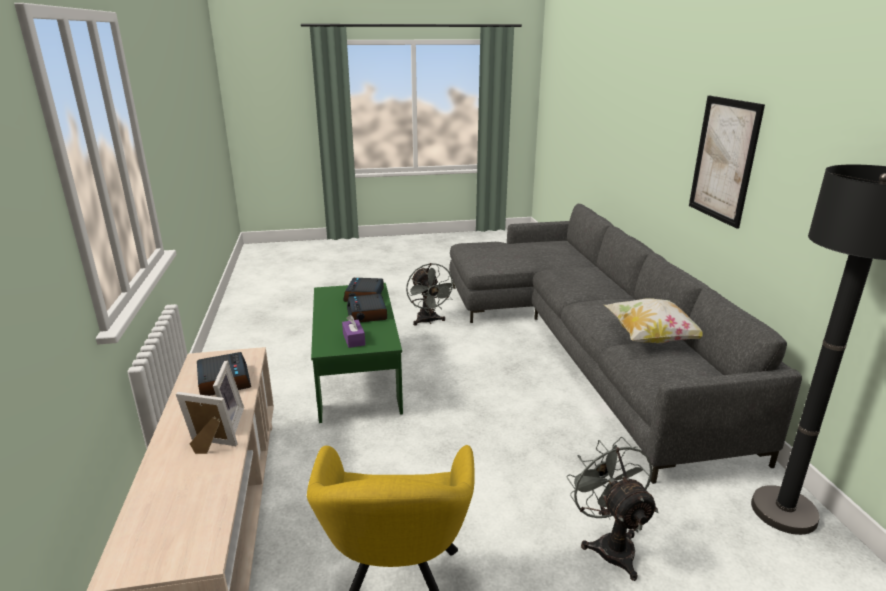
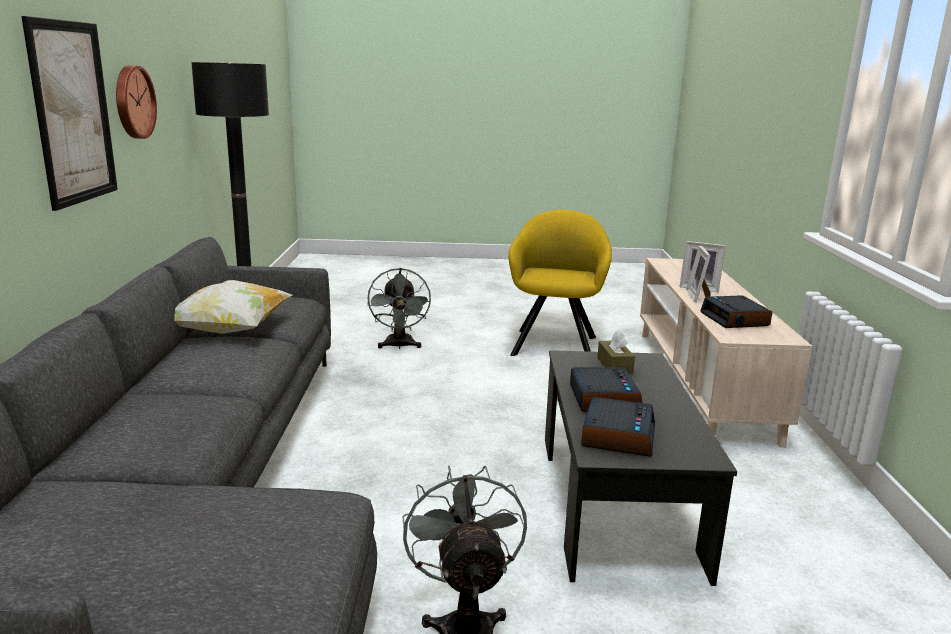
camera: 170 degrees left, 5 degrees down
green coffee table [311,283,403,423] -> black coffee table [545,350,737,586]
purple tissue box [342,315,365,348] -> brown tissue box [597,331,635,374]
none -> wall clock [116,65,157,139]

